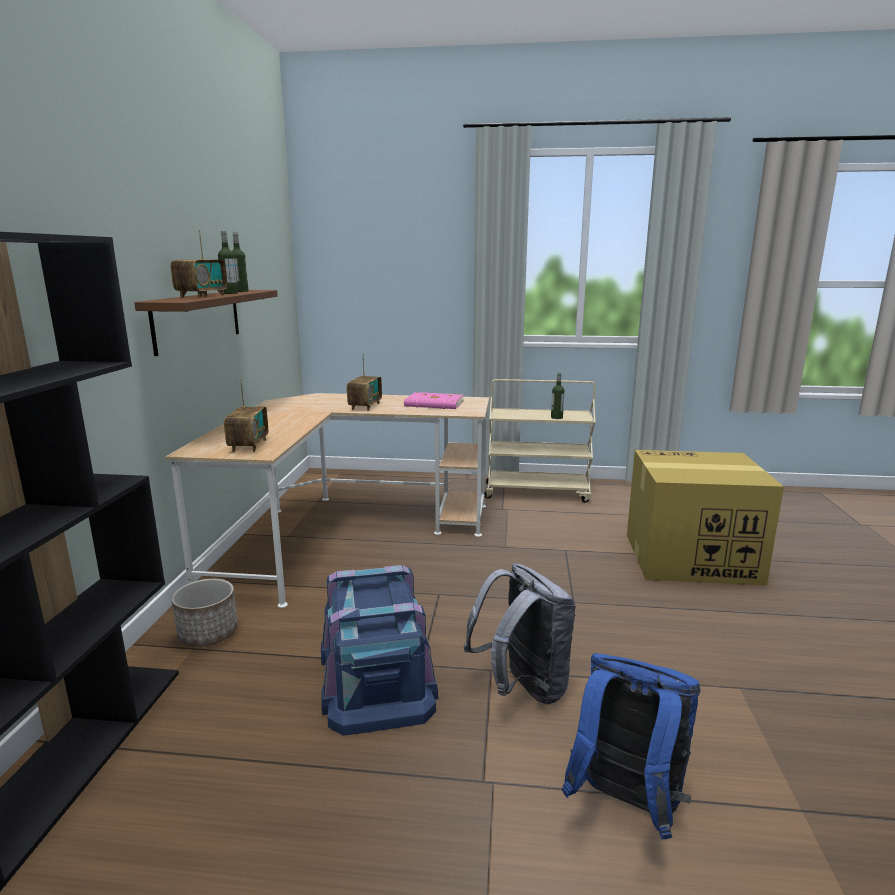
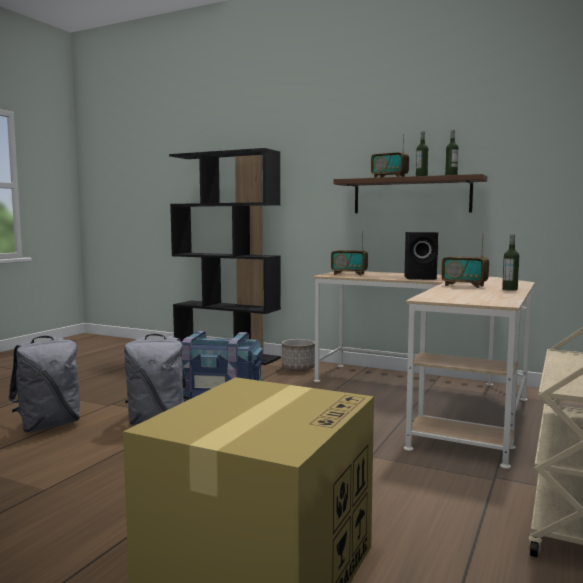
camera: 110 degrees right, 10 degrees down
pink book [404,392,464,409] -> none
bottle [551,373,564,419] -> bottle moved to [502,234,519,291]
blue backpack [562,653,701,839] -> grey backpack [8,336,80,432]
none -> black speaker [404,232,438,280]

